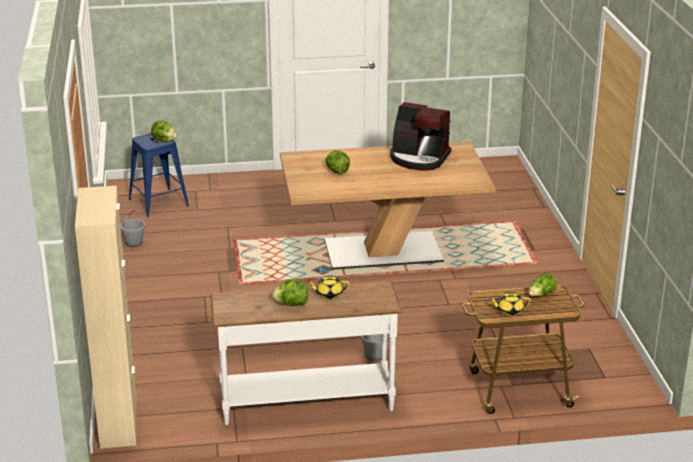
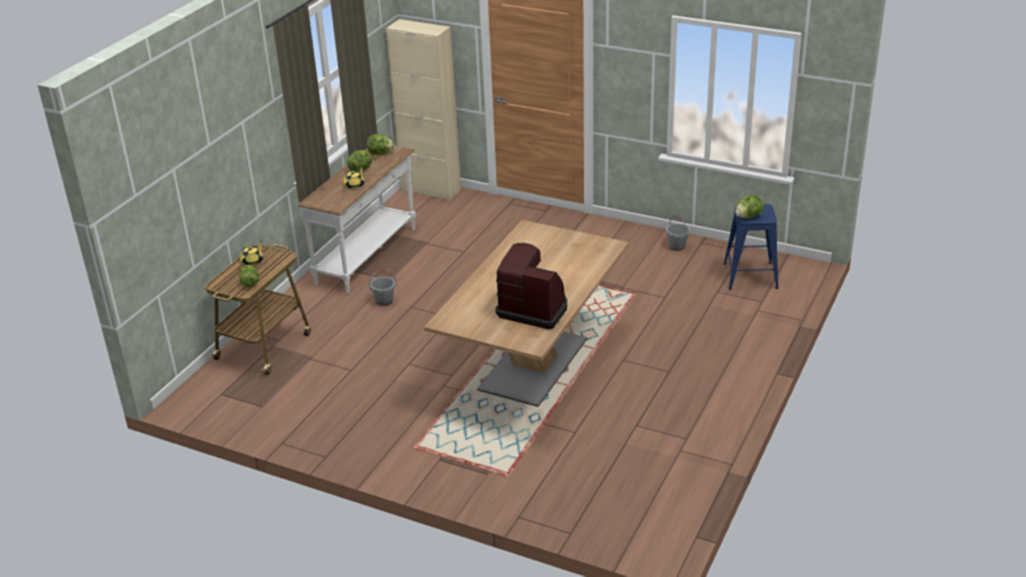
camera: 125 degrees right, 5 degrees up
lettuce [325,150,350,174] -> lettuce moved to [367,134,394,155]
coffee machine [390,102,451,171] -> coffee machine turned 60 degrees clockwise [495,243,567,329]

